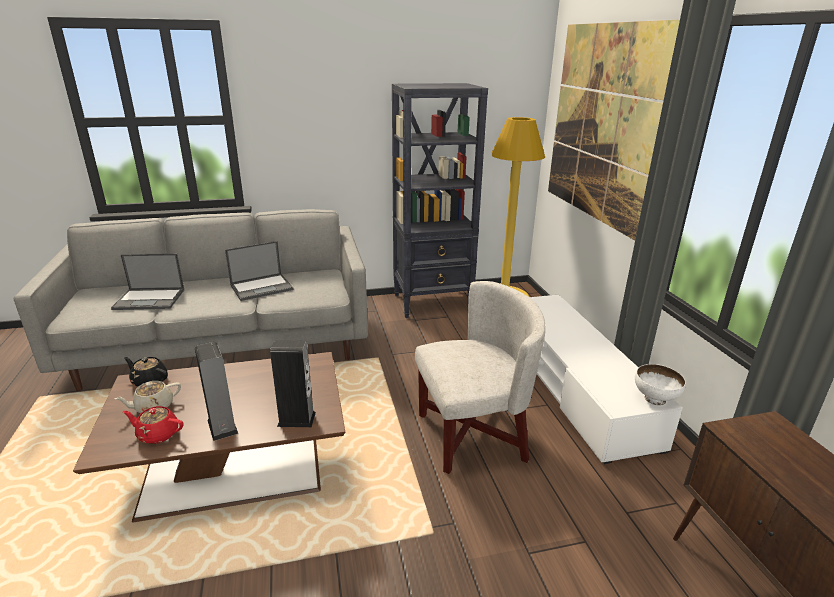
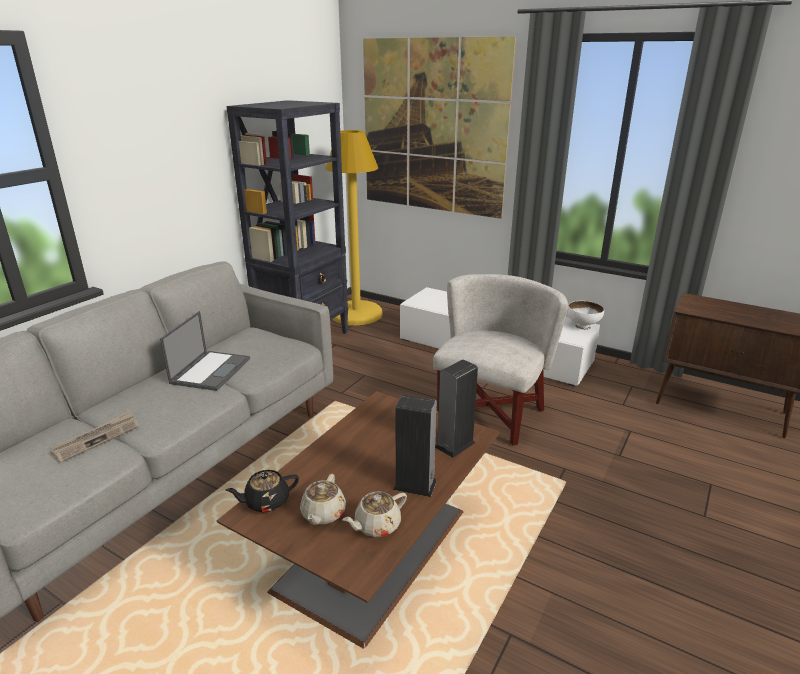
camera: 45 degrees left, 0 degrees up
laptop [111,253,184,310] -> newspaper [50,412,139,463]
red teapot [123,406,183,444] -> beige teapot [342,492,407,537]

